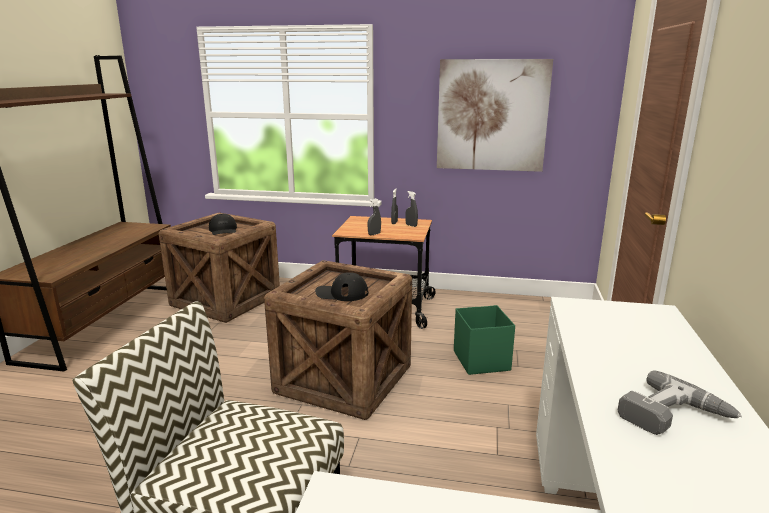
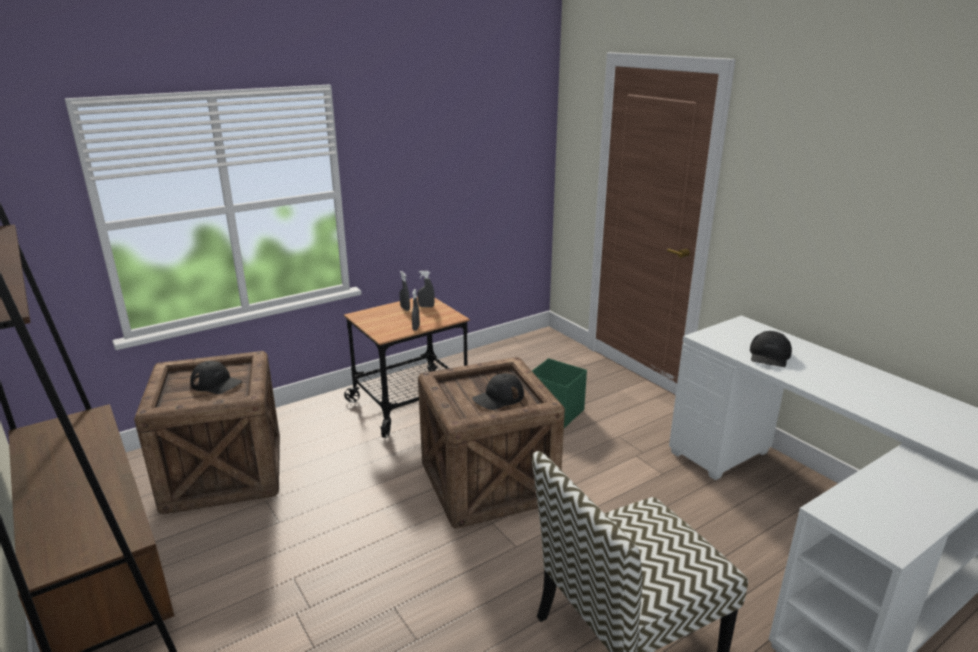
camera: 45 degrees left, 5 degrees up
picture [437,59,553,172] -> none
power drill [618,370,742,435] -> none
none -> black cap [750,331,792,367]

